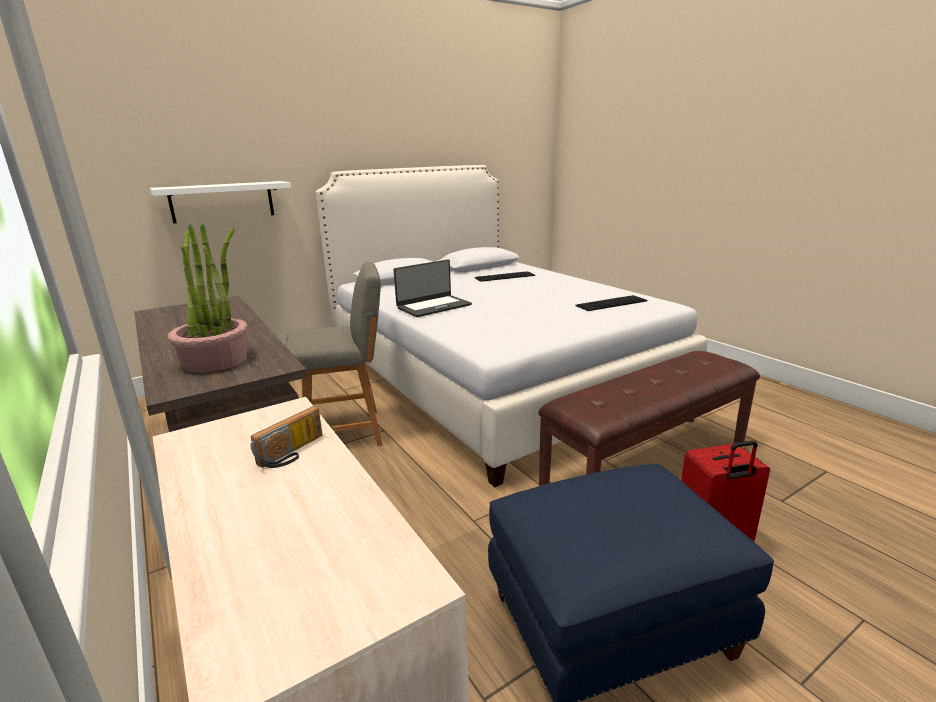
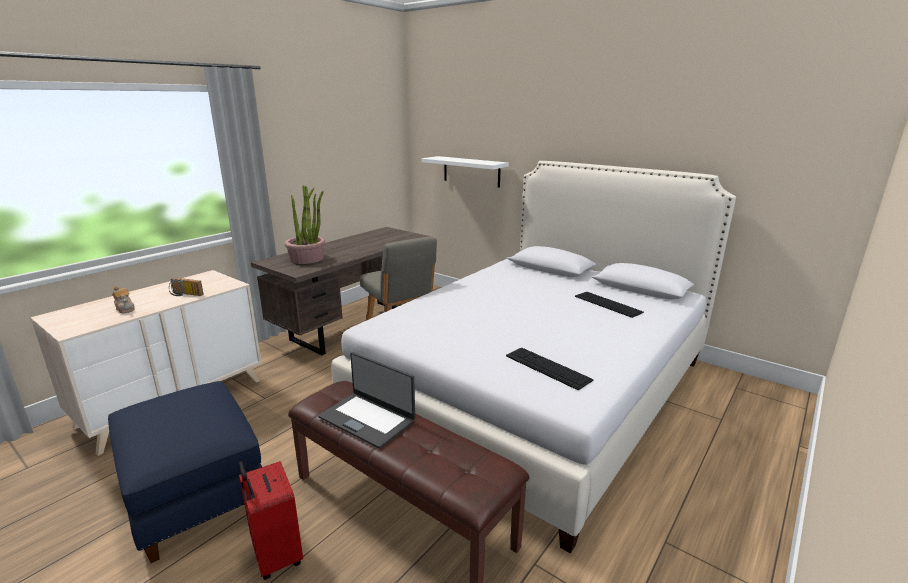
camera: 70 degrees right, 0 degrees up
laptop [394,259,472,317] -> laptop moved to [318,352,415,449]
none -> teapot [112,286,135,313]

